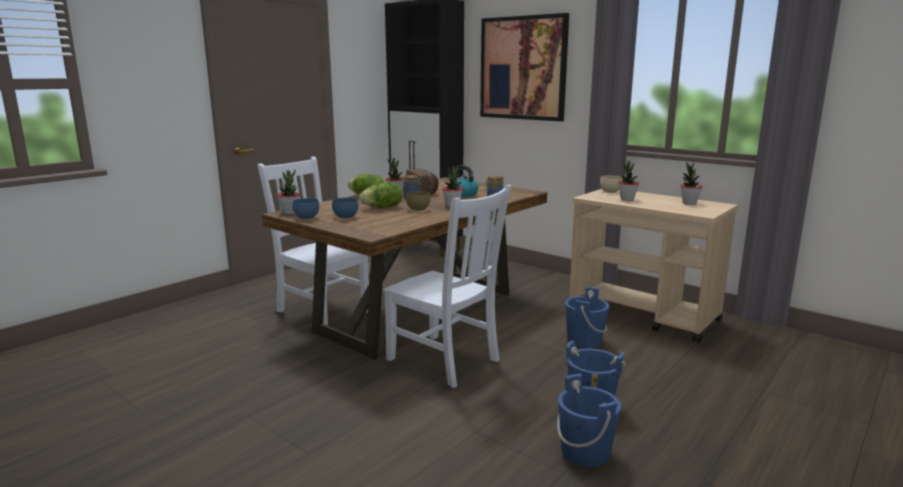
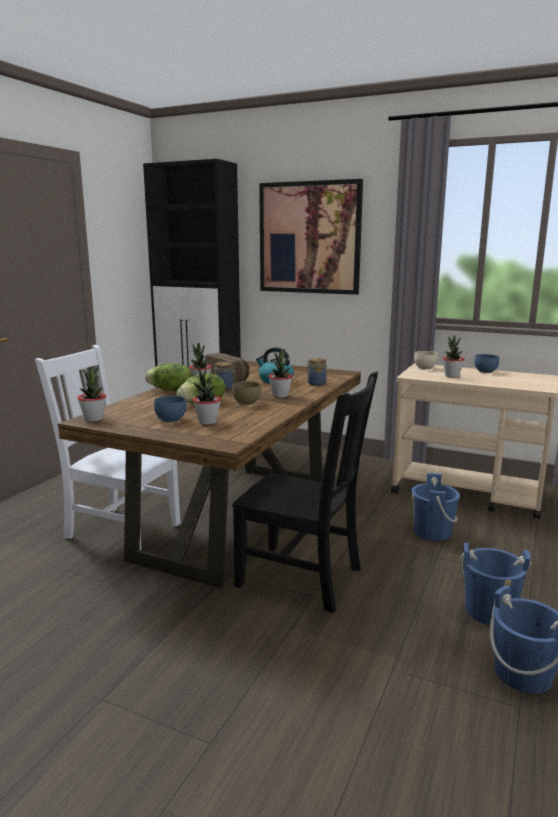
camera: 15 degrees left, 0 degrees up
blue bowl [292,198,319,219] -> blue bowl moved to [474,354,499,373]
white chair [384,185,511,388] -> black chair [232,372,378,613]
potted plant [680,162,703,205] -> potted plant moved to [193,368,221,425]

